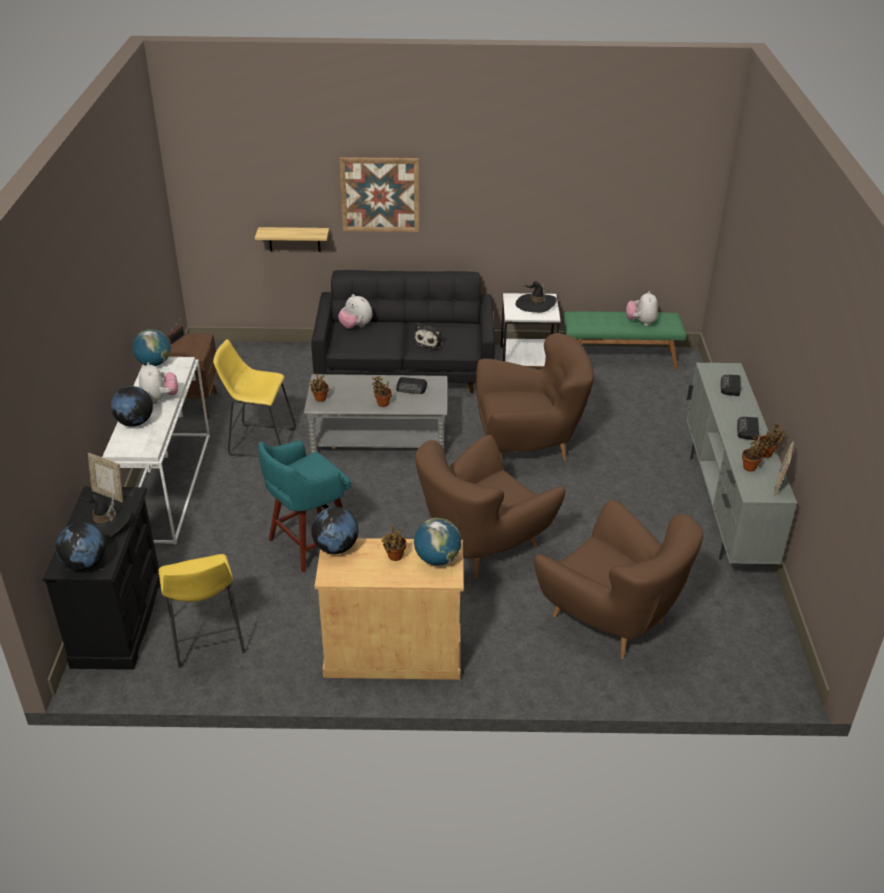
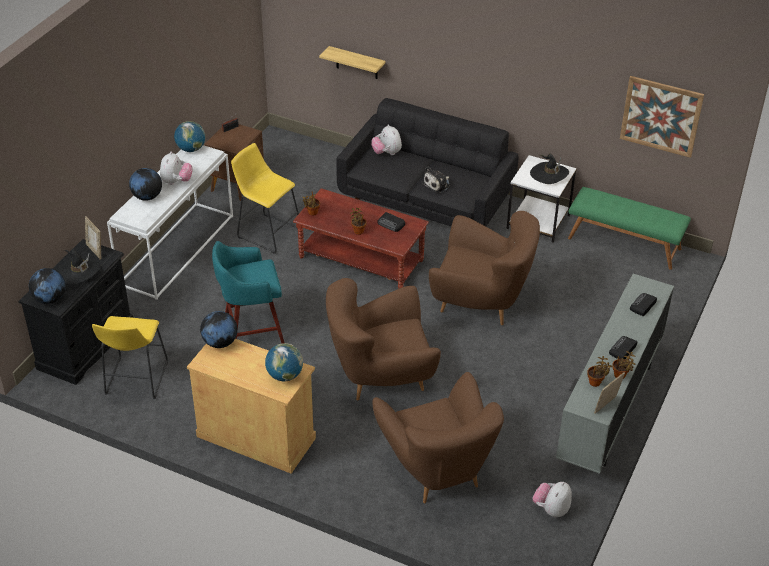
camera: 25 degrees right, 5 degrees up
grey coffee table [304,374,448,454] -> brown coffee table [293,188,429,289]
picture [339,157,419,232] -> picture moved to [620,76,704,158]
potted plant [381,525,406,561] -> none
plush toy [626,291,658,326] -> plush toy moved to [533,481,572,517]

